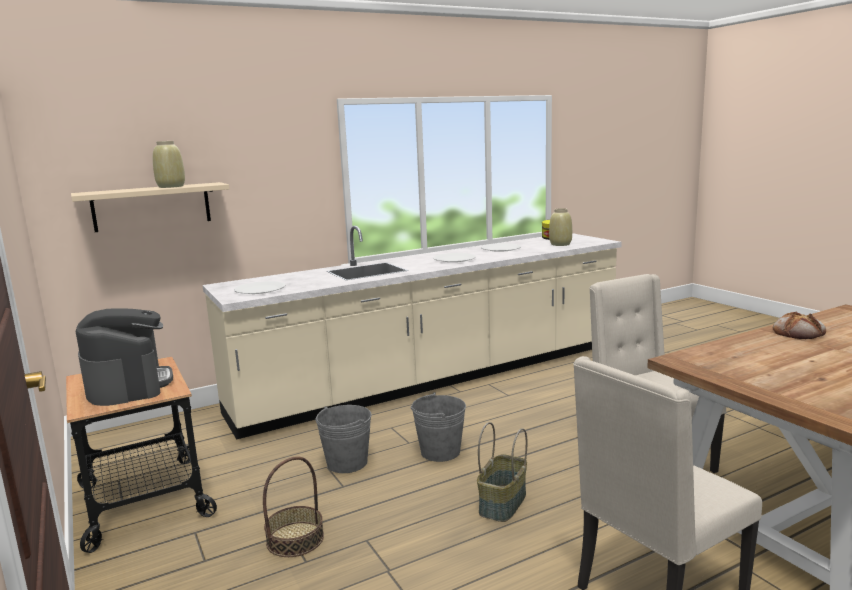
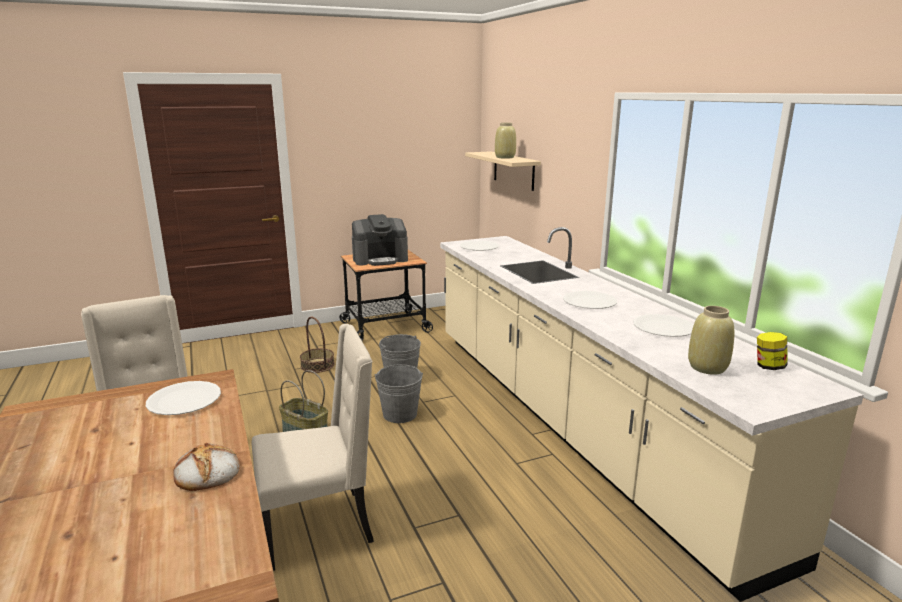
camera: 95 degrees right, 5 degrees up
none -> white plate [146,381,221,415]

